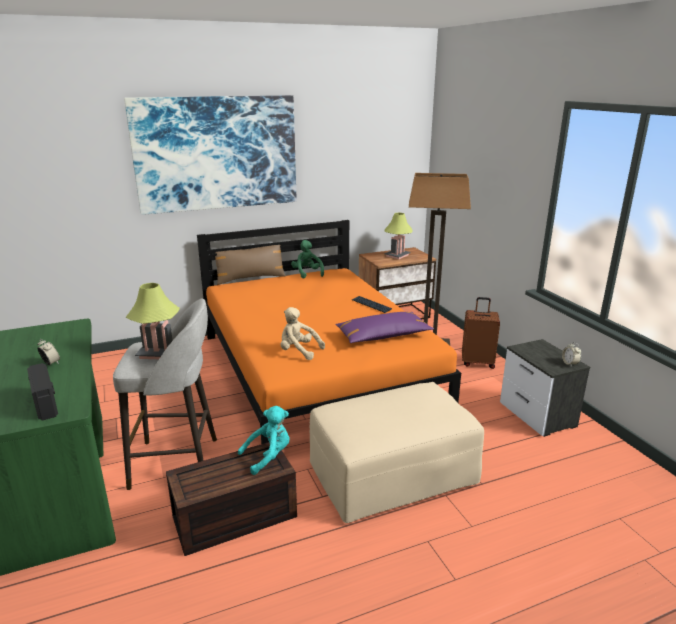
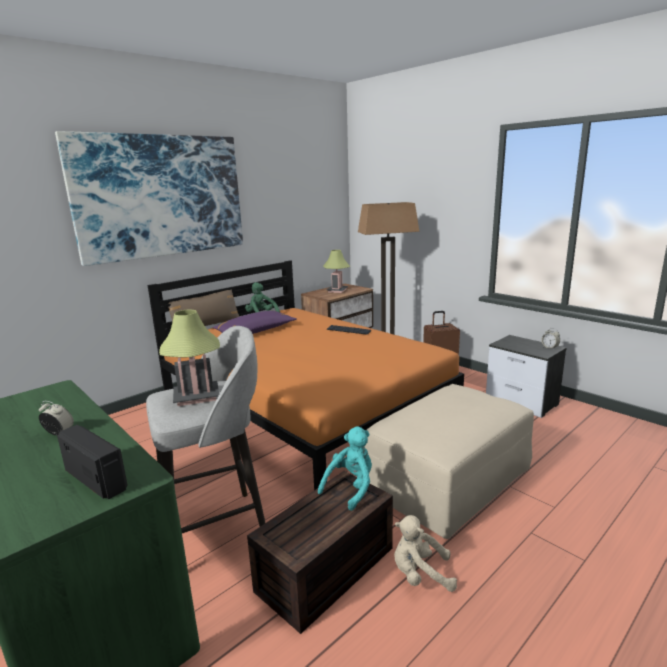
camera: 20 degrees left, 5 degrees down
beige plush toy [281,307,325,360] -> beige plush toy moved to [394,515,457,592]
purple pillow [335,312,434,343] -> purple pillow moved to [213,311,297,334]

